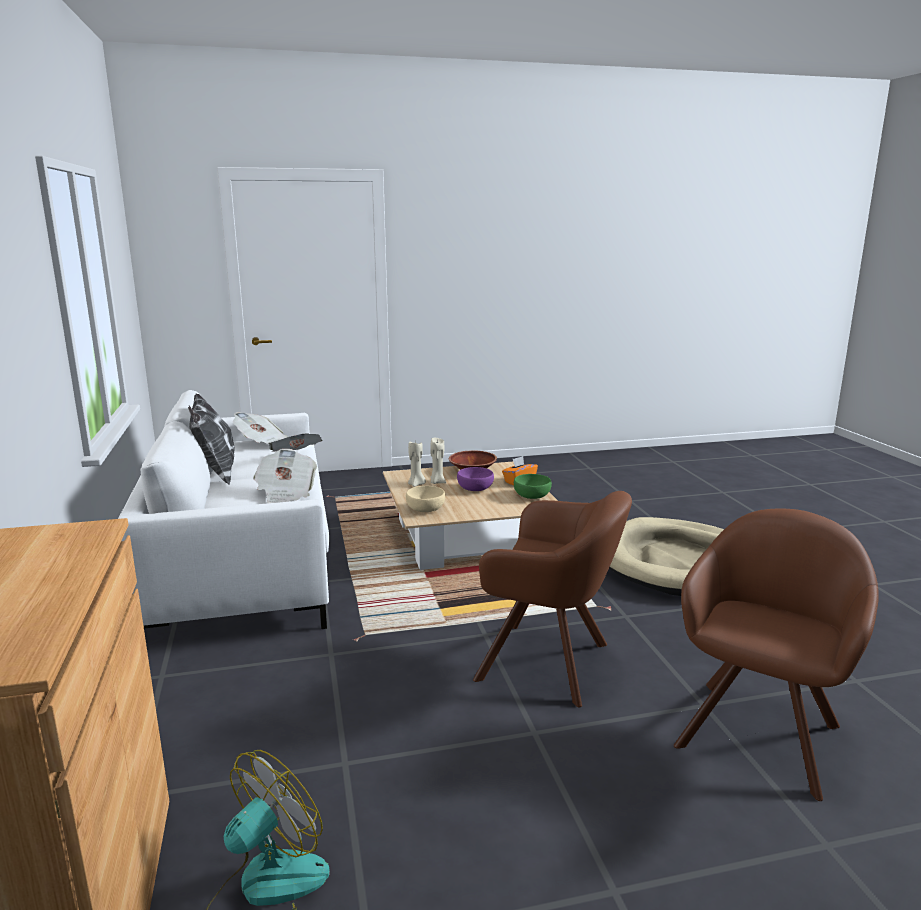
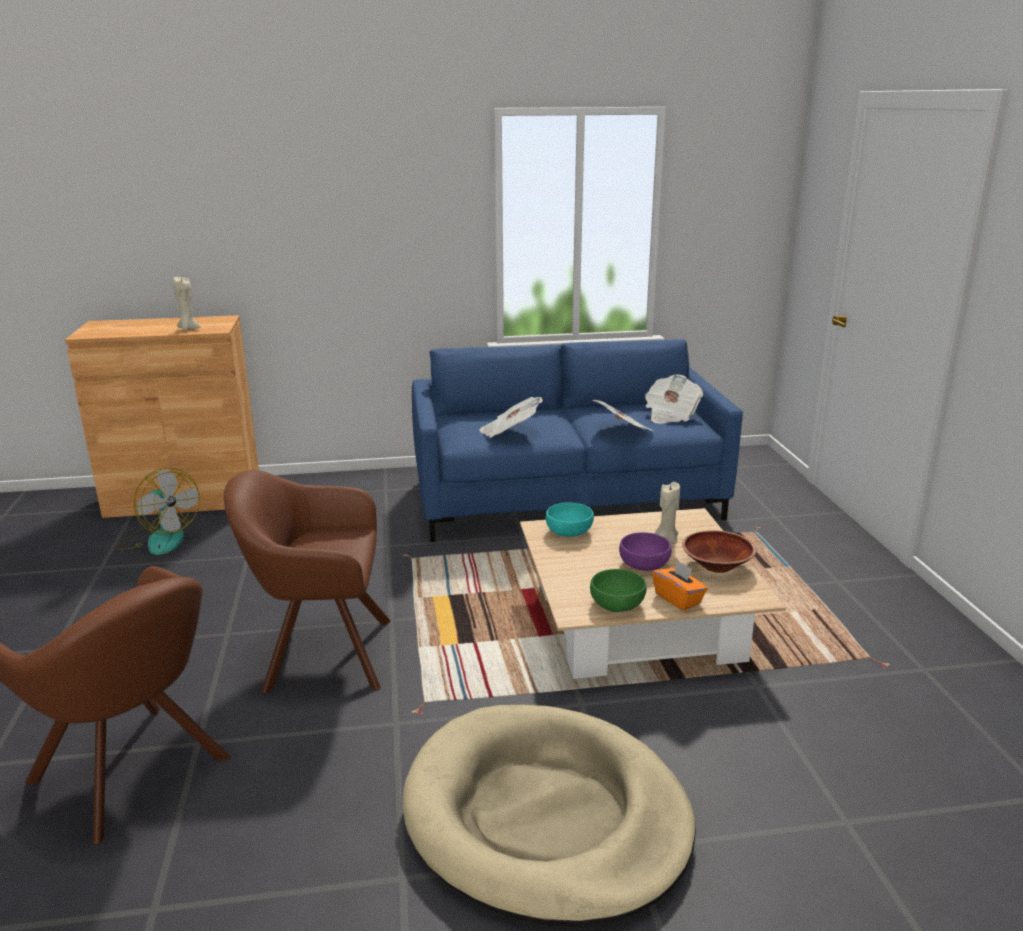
camera: 95 degrees right, 5 degrees up
white sofa [118,390,329,629] -> blue sofa [412,339,743,542]
pillow [188,394,235,485] -> none
beige bowl [406,486,445,512] -> turquoise bowl [546,503,594,537]
beige candle [408,441,426,487] -> beige candle moved to [173,277,201,331]
brown armchair [473,491,632,707] -> brown armchair turned 60 degrees clockwise [224,470,391,694]

